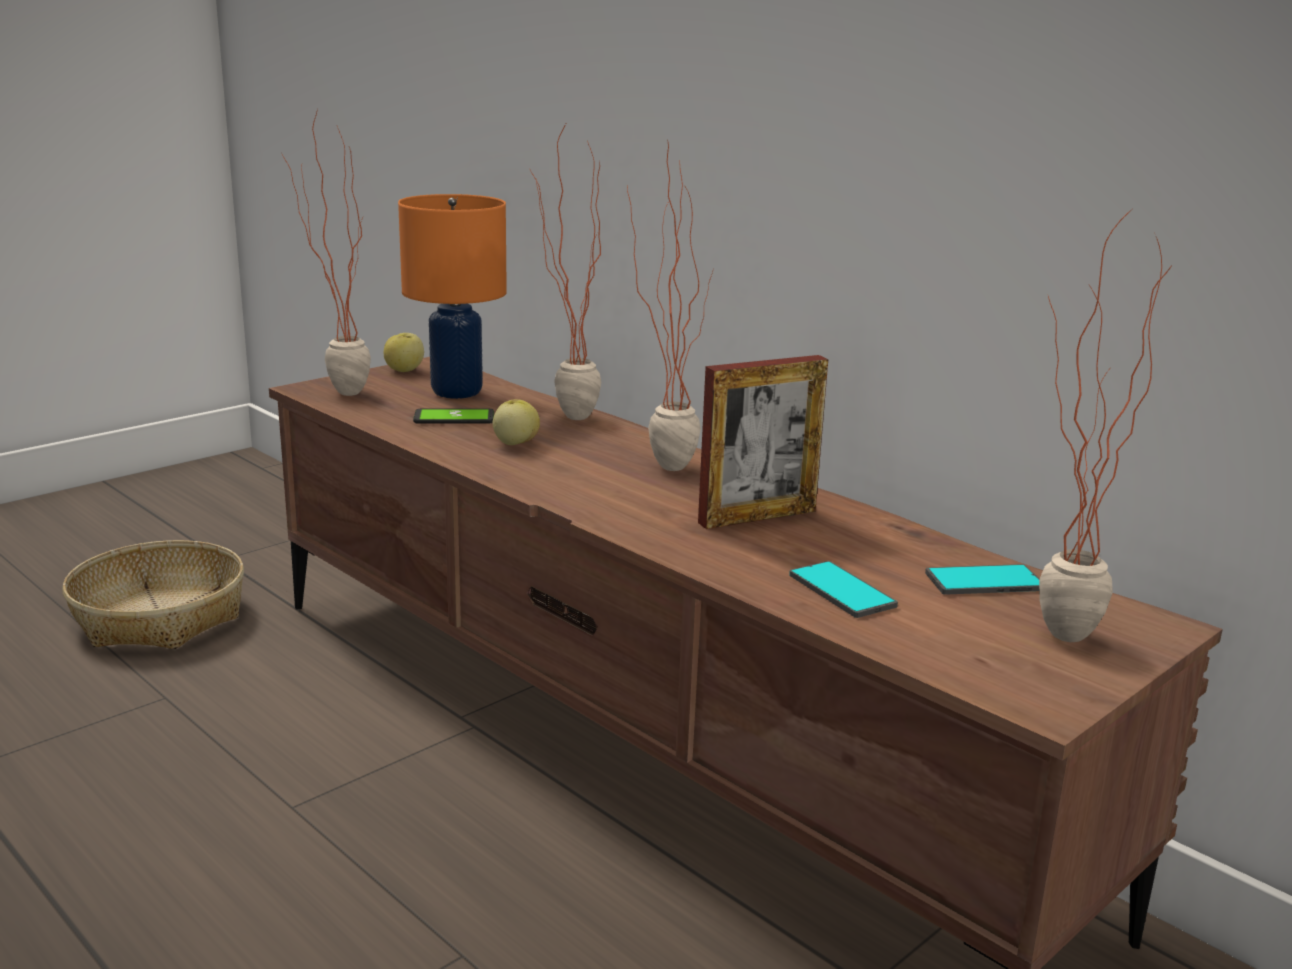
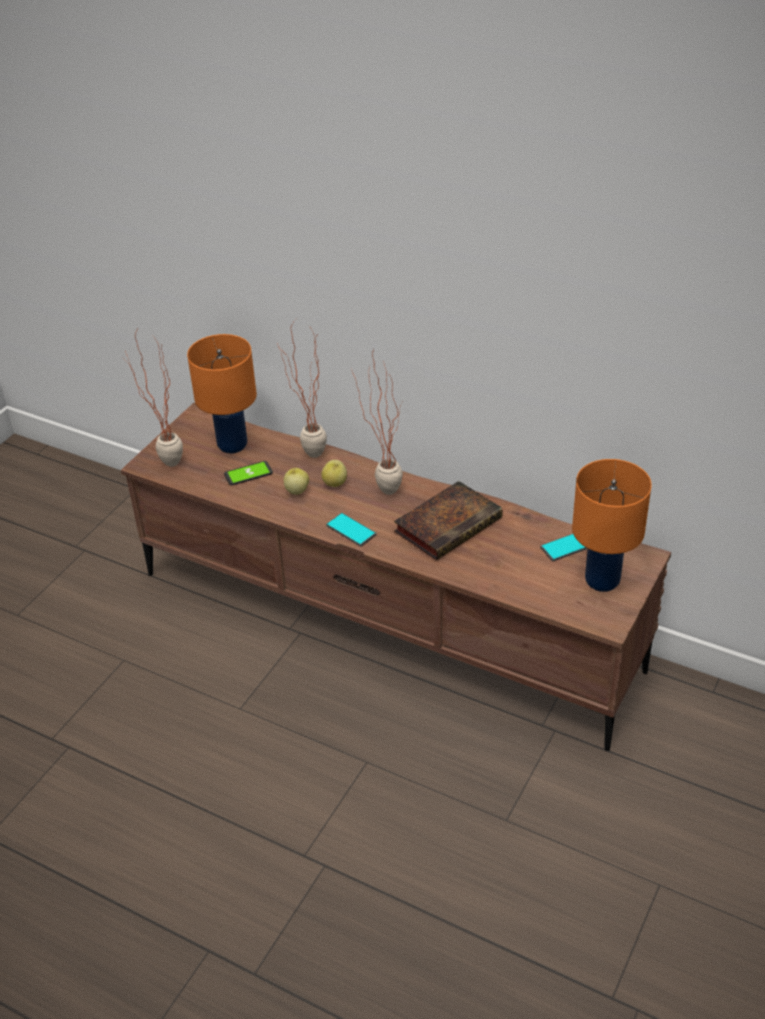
camera: 15 degrees left, 20 degrees up
basket [62,540,244,649] -> none
apple [384,333,424,372] -> apple moved to [321,460,347,487]
picture frame [698,355,828,529] -> book [394,481,503,560]
phone [789,561,898,618] -> phone moved to [326,513,376,547]
potted plant [1039,211,1173,642] -> orange table lamp [572,459,652,592]

